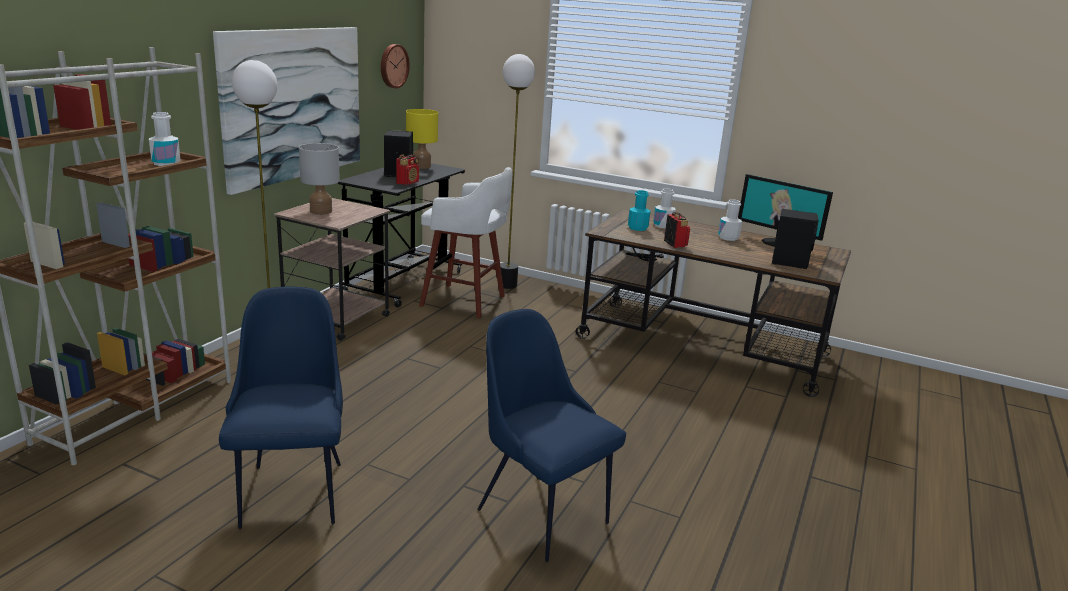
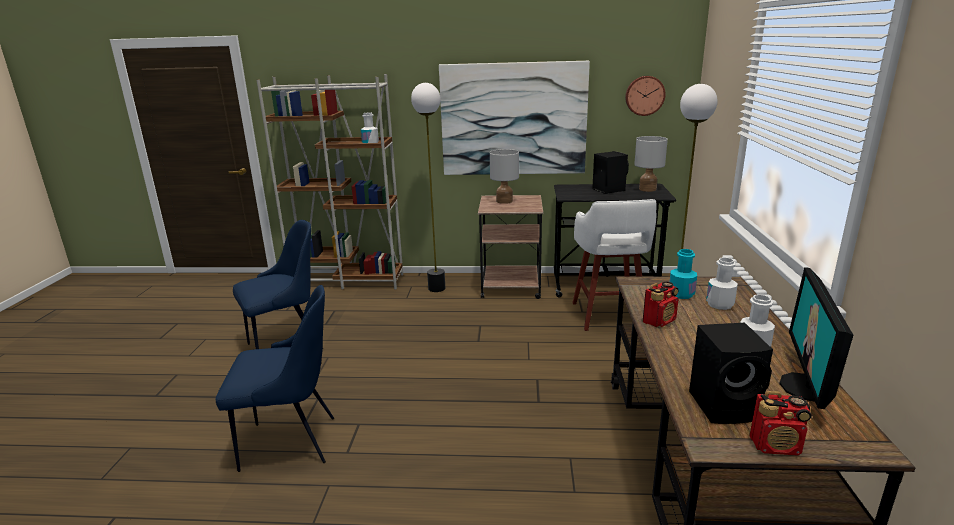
camera: 70 degrees right, 0 degrees up
radio [396,154,419,185] -> radio moved to [749,391,812,456]
yellow table lamp [406,109,438,169] -> grey table lamp [634,136,668,192]
blue chair [478,309,626,563] -> blue chair turned 60 degrees clockwise [215,285,334,472]

